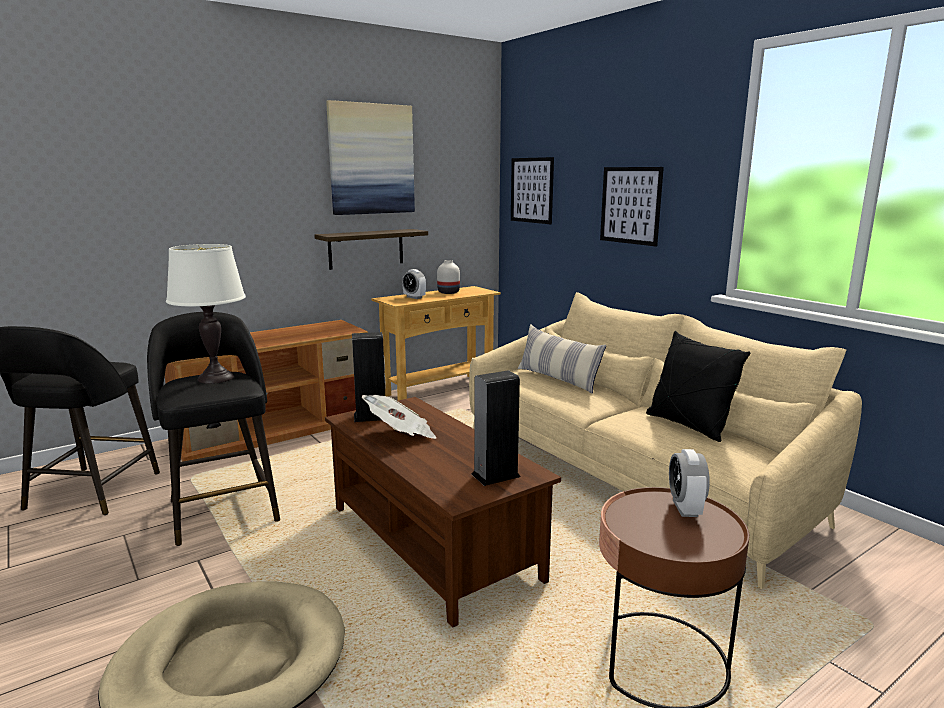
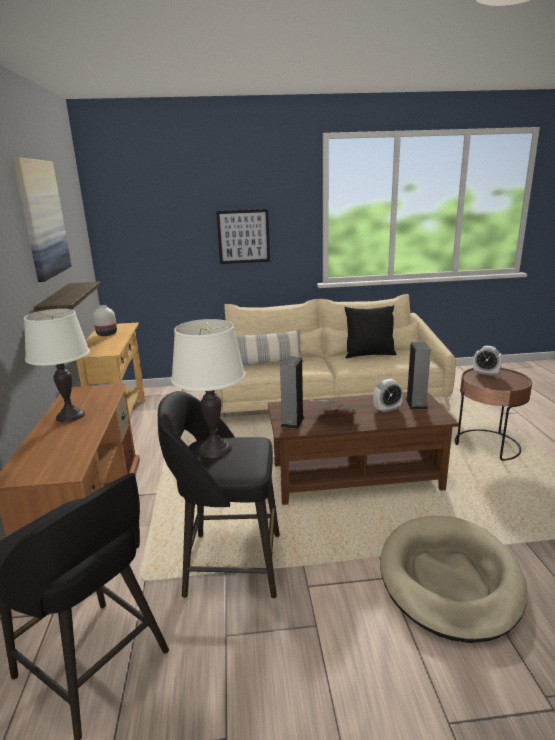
camera: 60 degrees left, 5 degrees up
alarm clock [402,269,426,299] -> alarm clock moved to [373,379,403,413]
picture [511,157,554,224] -> none
none -> white table lamp [24,309,90,422]

